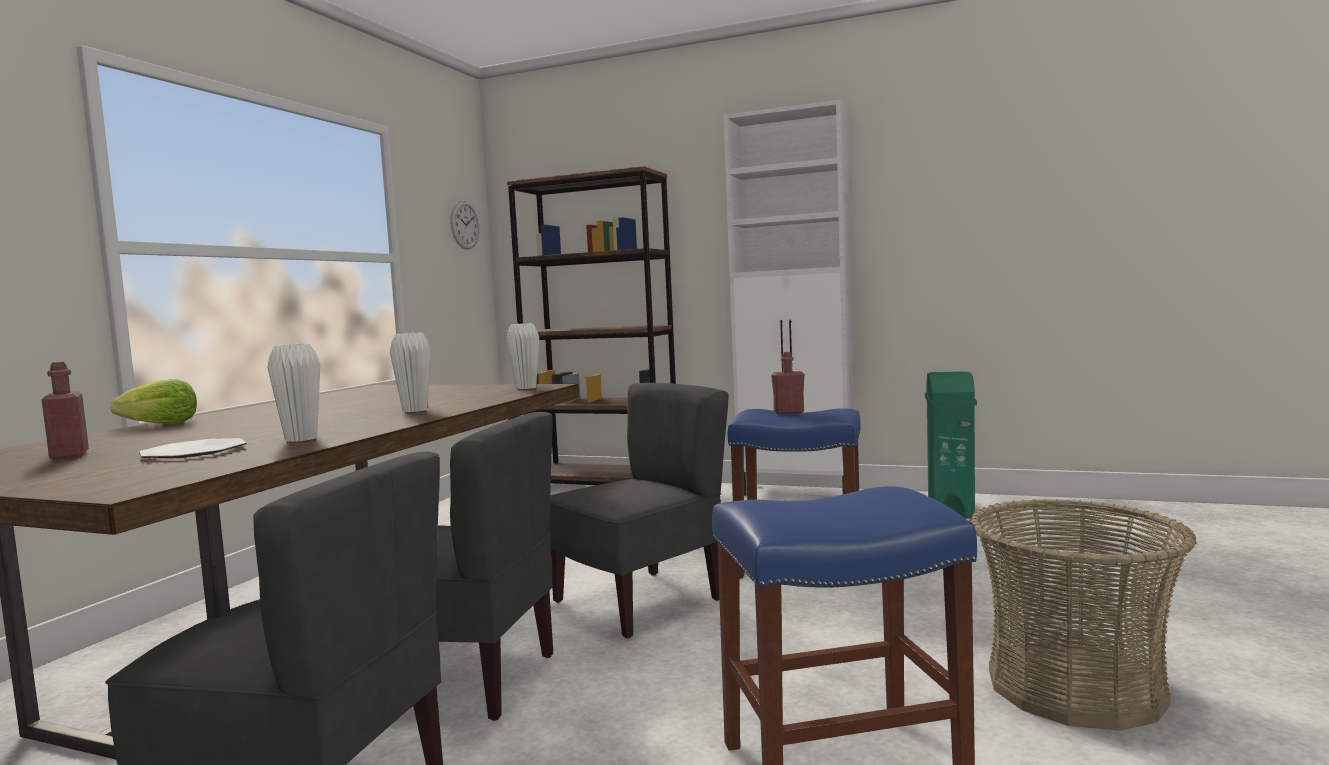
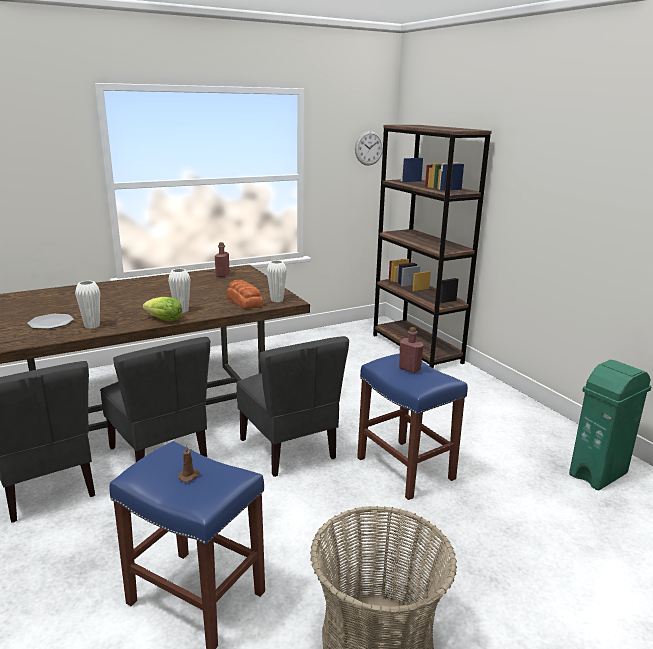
camera: 40 degrees right, 15 degrees up
red bottle [42,362,89,460] -> red bottle moved to [215,242,230,277]
lettuce [110,379,197,424] -> lettuce moved to [143,297,182,322]
grey chair [549,383,729,639] -> grey chair turned 60 degrees clockwise [236,336,349,477]
white cabinet [723,100,855,496] -> none
none -> brown candle [178,445,200,482]
none -> bread [226,280,264,309]

